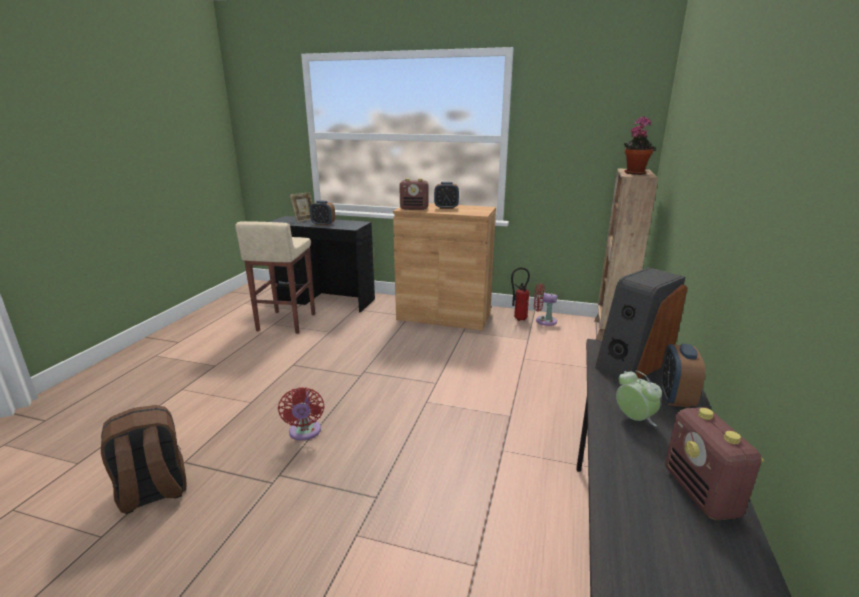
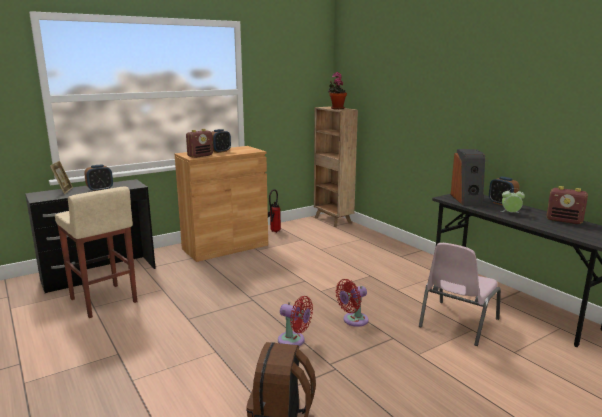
camera: 50 degrees left, 5 degrees down
red fan [534,283,557,326] -> red fan moved to [335,279,369,327]
none -> pink chair [419,243,501,346]

